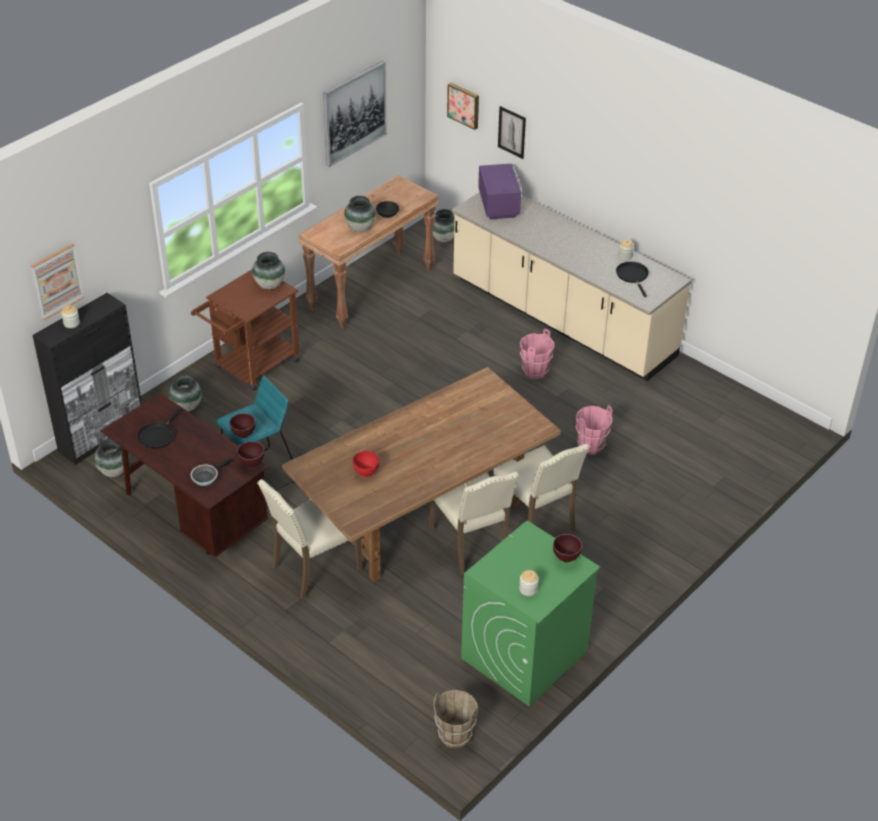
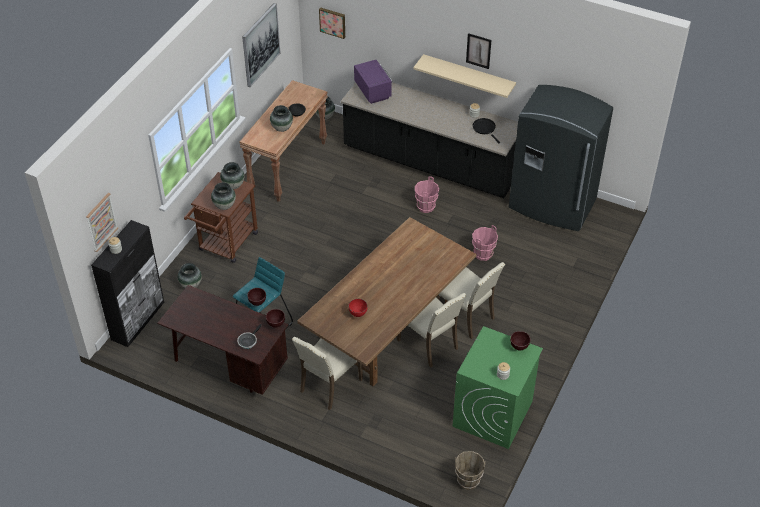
camera: 15 degrees left, 5 degrees up
vase [94,439,129,477] -> vase moved to [211,182,236,210]
black frying pan [137,407,182,449] -> none
beige counter [451,192,692,381] -> black counter [341,82,518,198]
picture [498,106,526,159] -> picture moved to [466,33,491,69]
none -> beige shelf [413,54,516,98]
none -> grey fridge [509,85,613,231]

